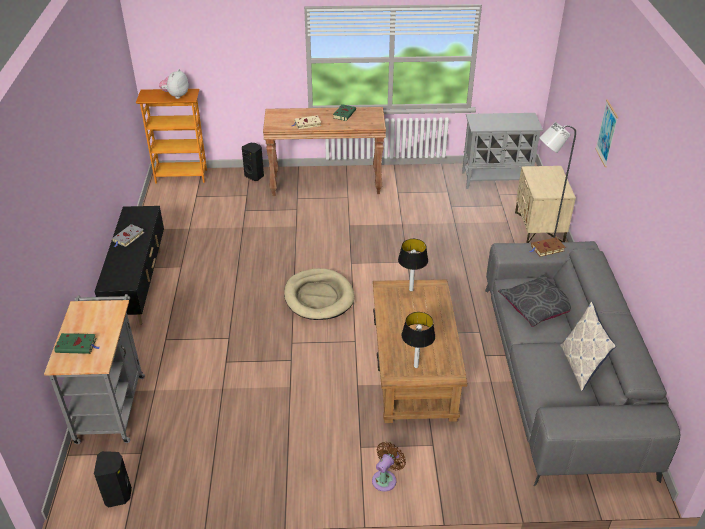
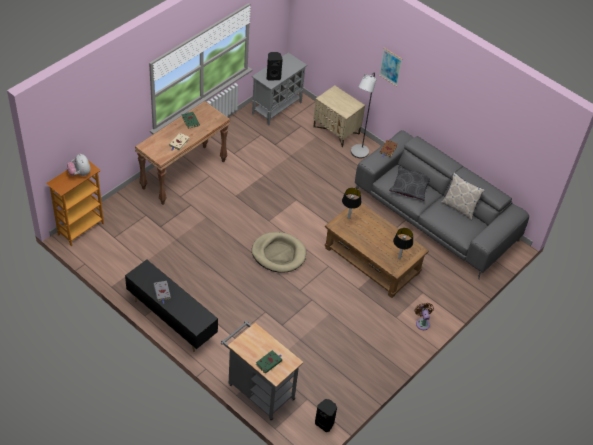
camera: 50 degrees left, 10 degrees up
black speaker [242,143,264,181] -> black speaker moved to [267,52,283,81]

